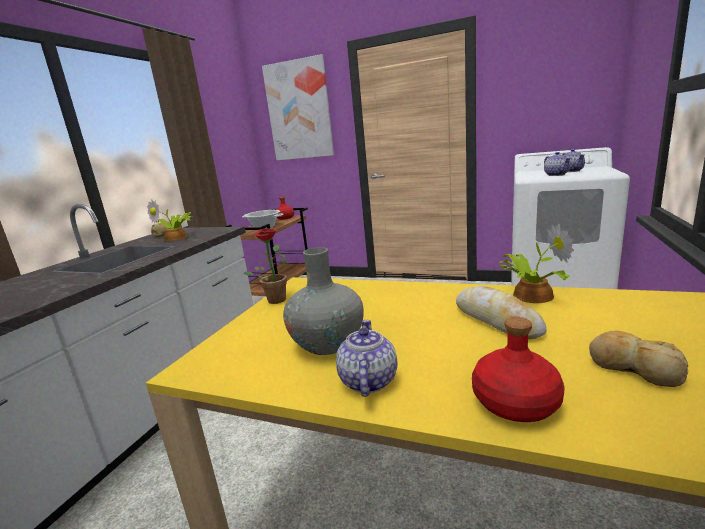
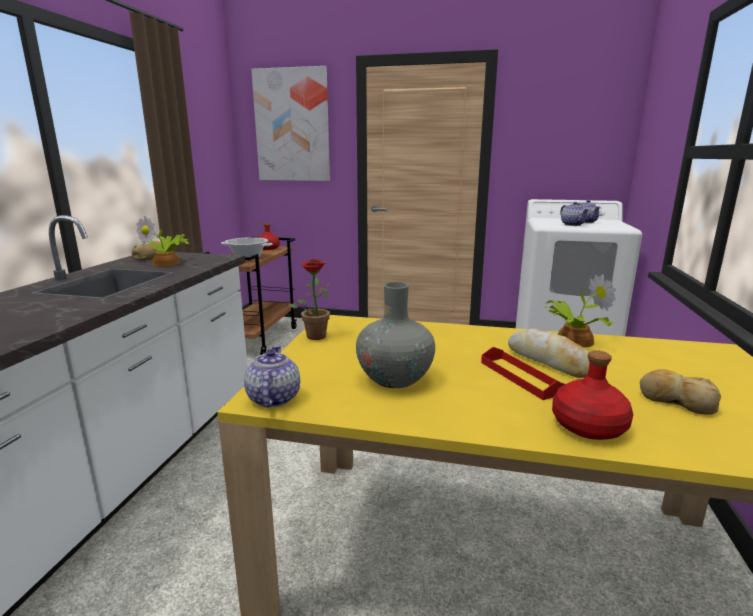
camera: 10 degrees left, 0 degrees up
teapot [336,320,397,397] -> teapot moved to [244,345,300,408]
none -> red tray [481,347,565,400]

